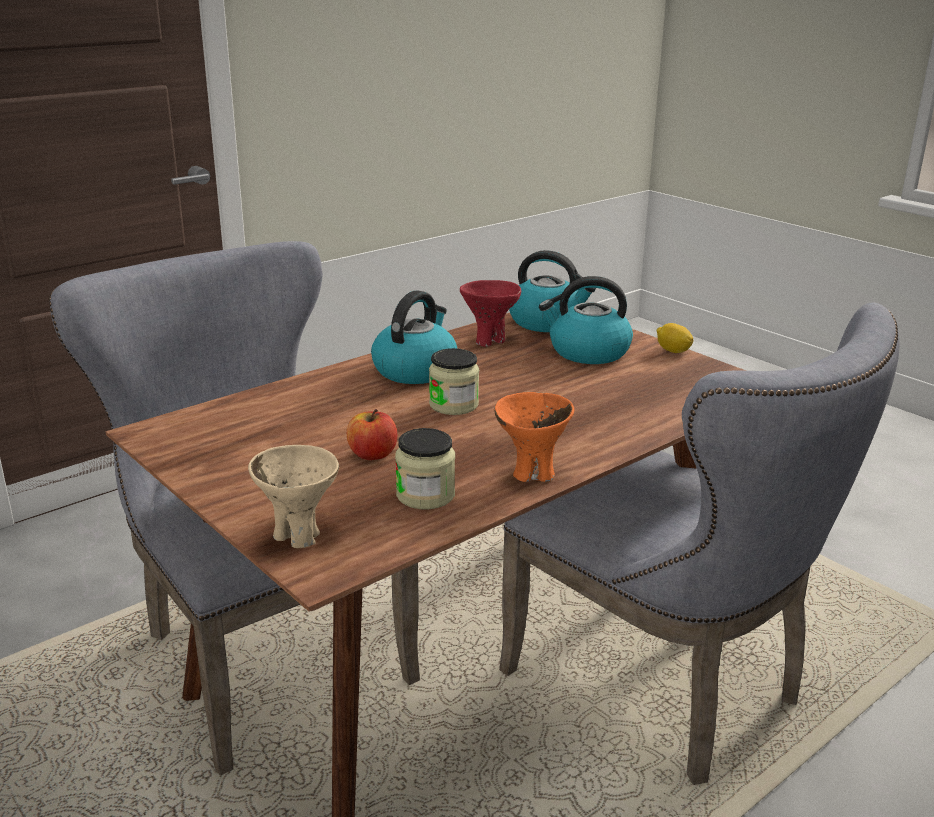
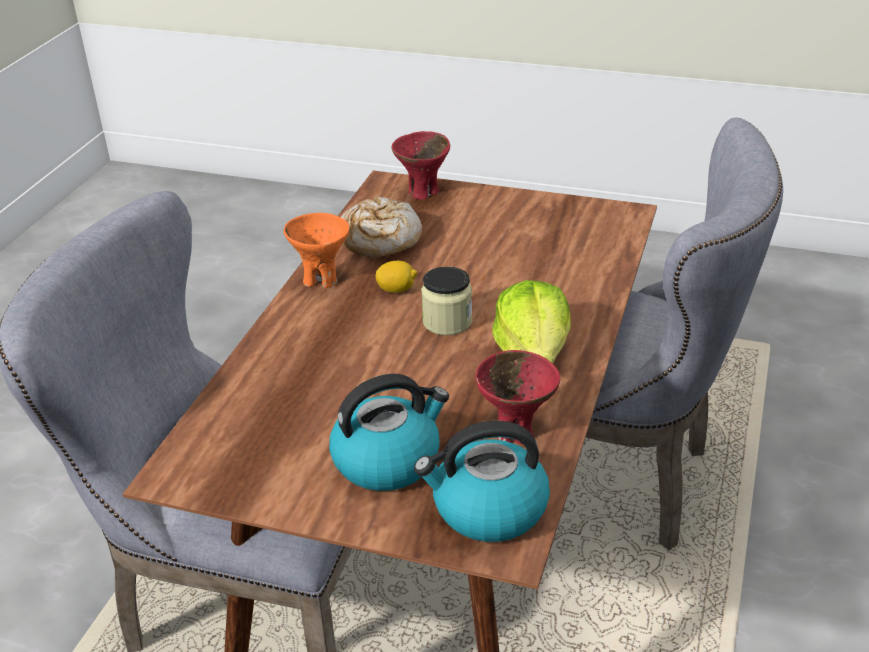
camera: 150 degrees right, 10 degrees up
beige bowl [248,445,339,548] -> red bowl [391,131,450,200]
apple [347,409,397,460] -> none
kettle [371,290,458,384] -> lettuce [492,280,571,364]
jar [395,428,455,509] -> bread [341,196,422,257]
lemon [656,323,693,353] -> lemon moved to [375,261,417,293]

